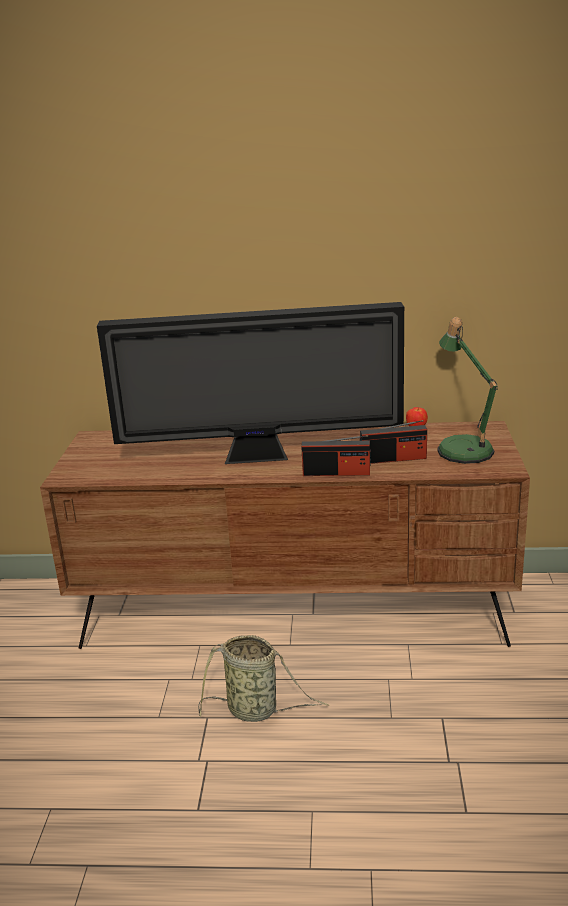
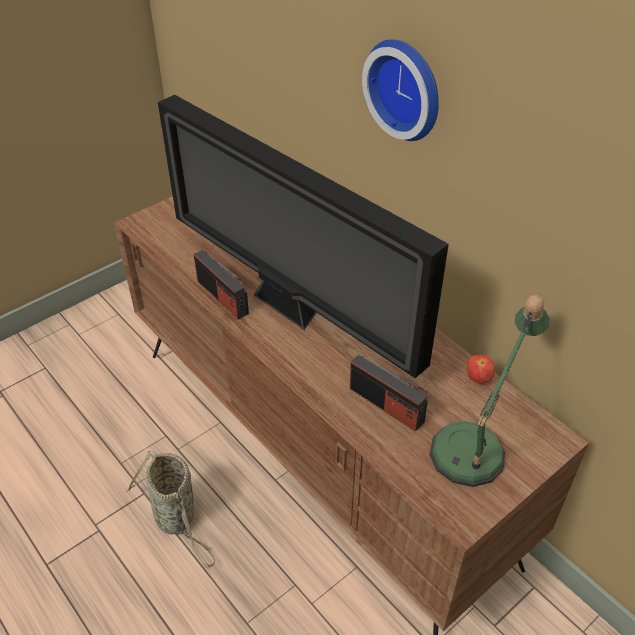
camera: 45 degrees right, 20 degrees up
radio [301,435,371,476] -> radio moved to [194,250,249,320]
none -> wall clock [362,39,439,141]

